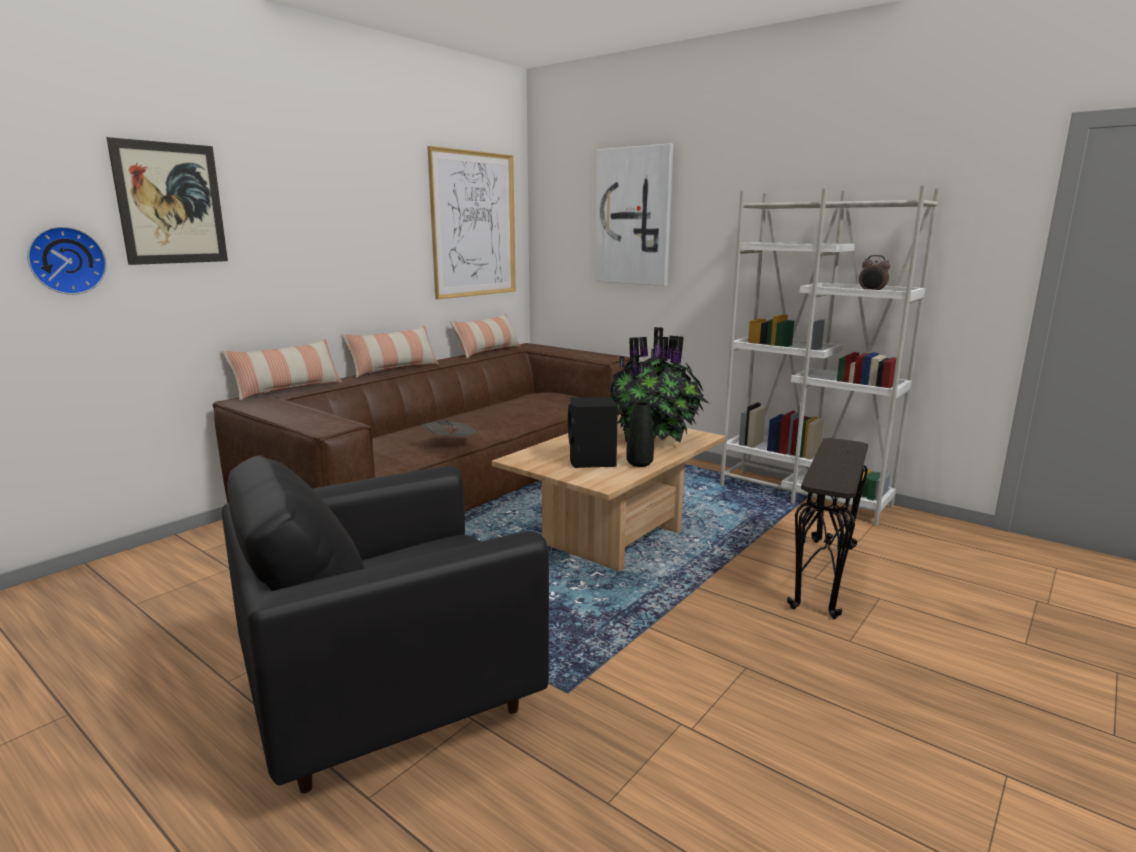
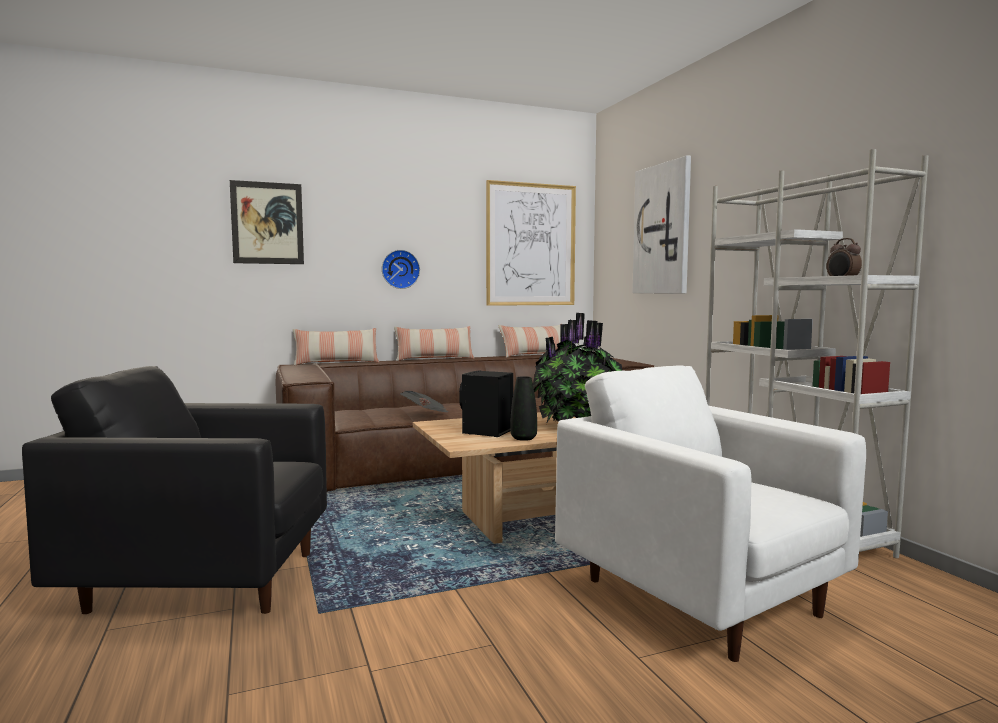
camera: 30 degrees right, 10 degrees down
wall clock [27,226,107,295] -> wall clock moved to [382,250,420,289]
black side table [787,438,868,619] -> white armchair [555,365,866,662]

